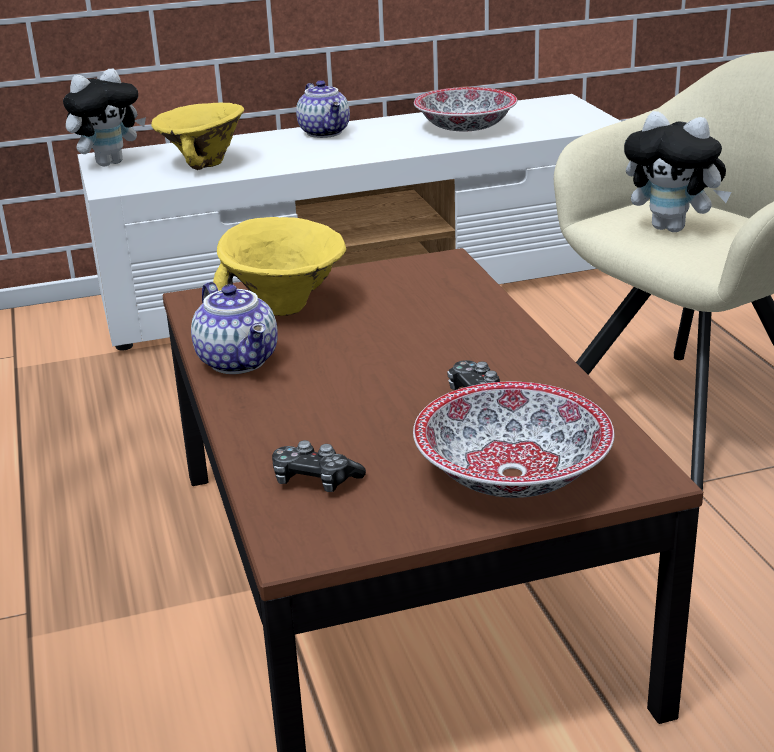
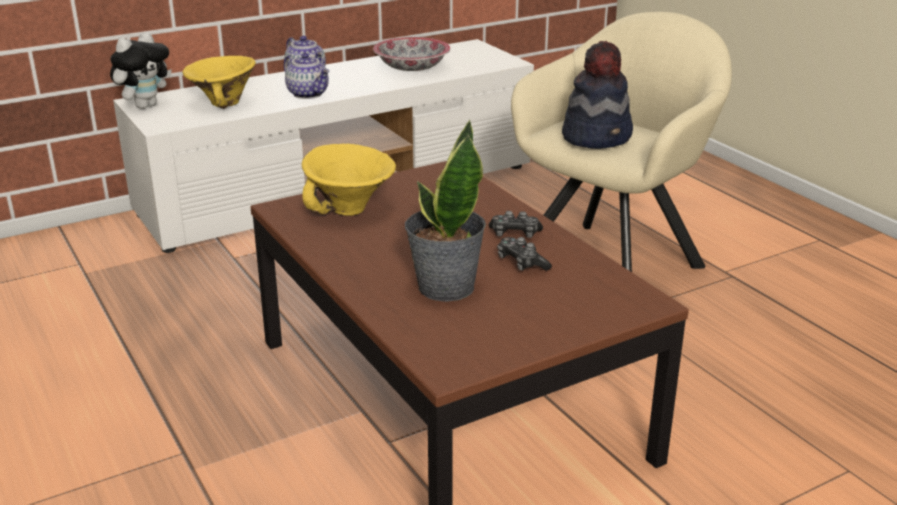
camera: 15 degrees left, 0 degrees up
teapot [191,281,278,374] -> teapot moved to [284,53,329,99]
game controller [272,440,366,492] -> game controller moved to [489,211,543,238]
bowl [413,382,614,498] -> none
plush toy [624,111,732,232] -> hat [562,41,633,149]
none -> potted plant [405,120,486,302]

